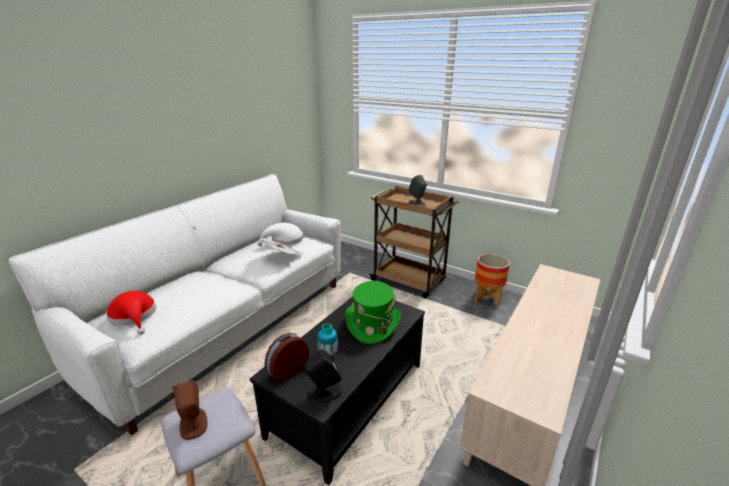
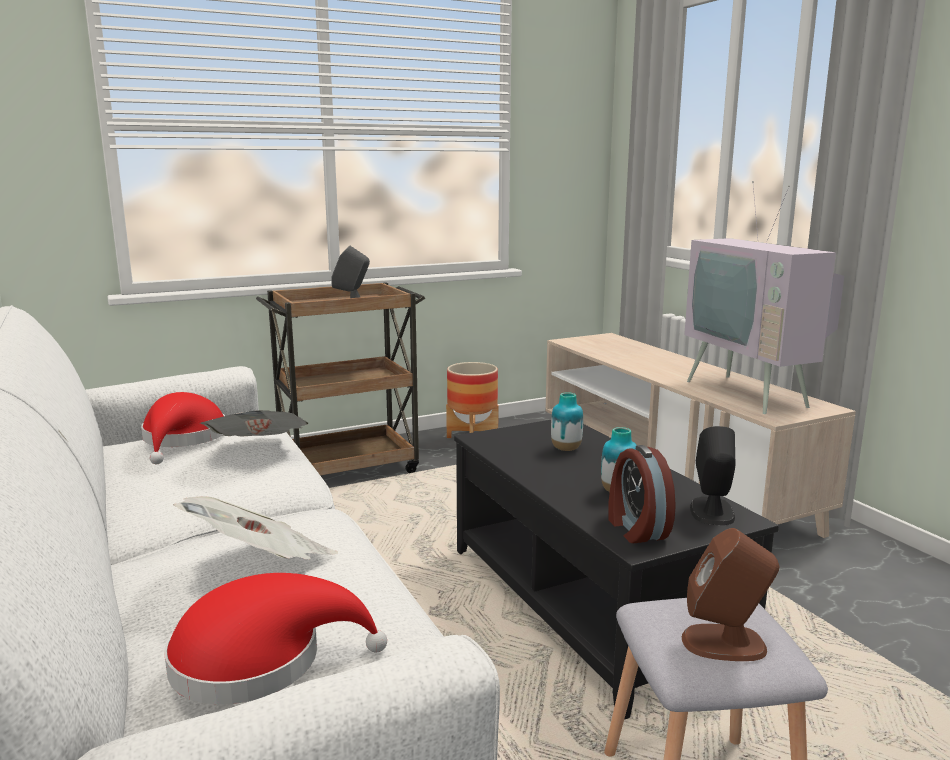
camera: 60 degrees left, 10 degrees down
white hat [258,223,303,246] -> red hat [141,392,225,464]
green hat [345,281,401,344] -> vase [551,392,583,451]
none -> newspaper [173,496,338,559]
none -> television [684,181,844,414]

